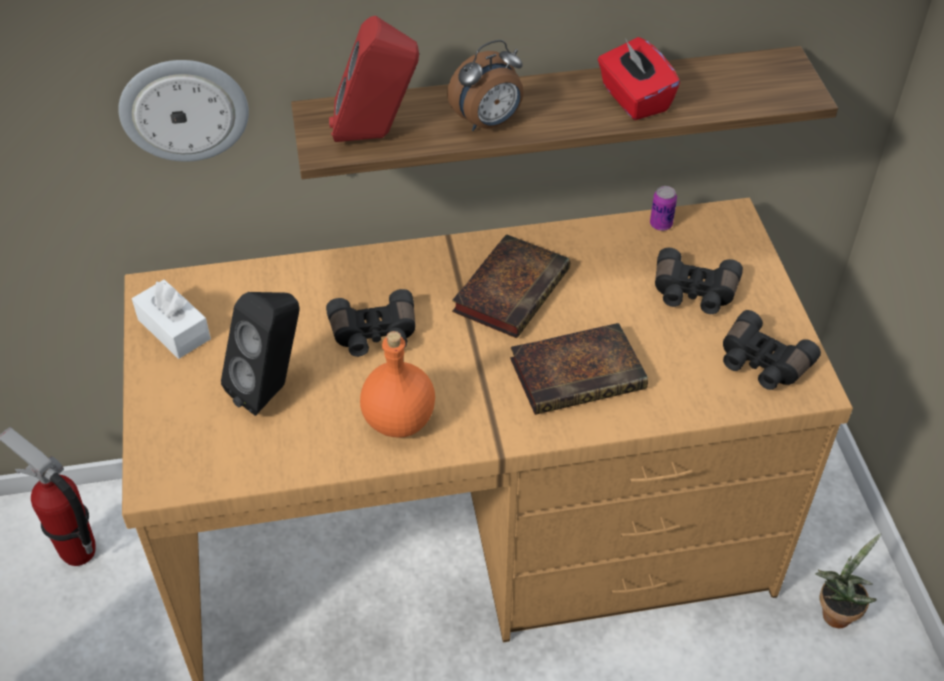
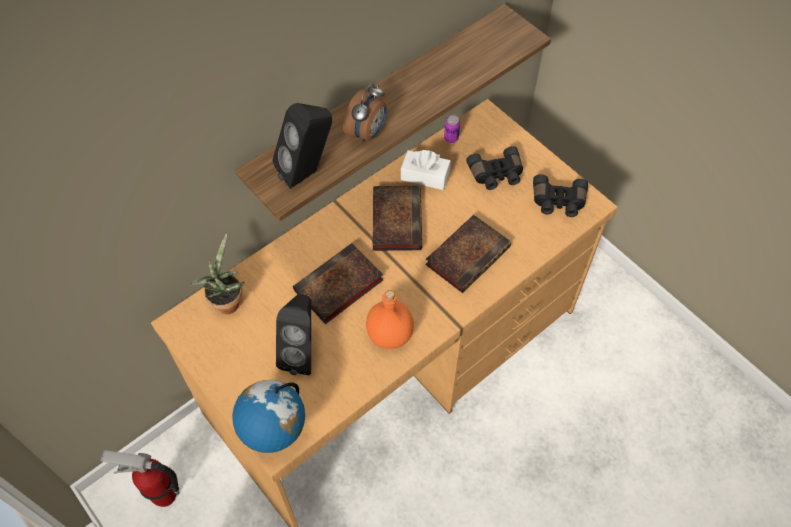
camera: 30 degrees left, 10 degrees up
wall clock [118,60,249,162] -> none
white tissue box [132,280,211,359] -> white tissue box moved to [401,150,451,190]
black binoculars [326,289,416,357] -> book [293,243,383,324]
red speaker [329,16,419,142] -> black speaker [273,103,332,189]
red tissue box [598,37,680,120] -> none
potted plant [815,533,881,628] -> potted plant moved to [190,234,245,314]
none -> globe [232,380,305,453]

